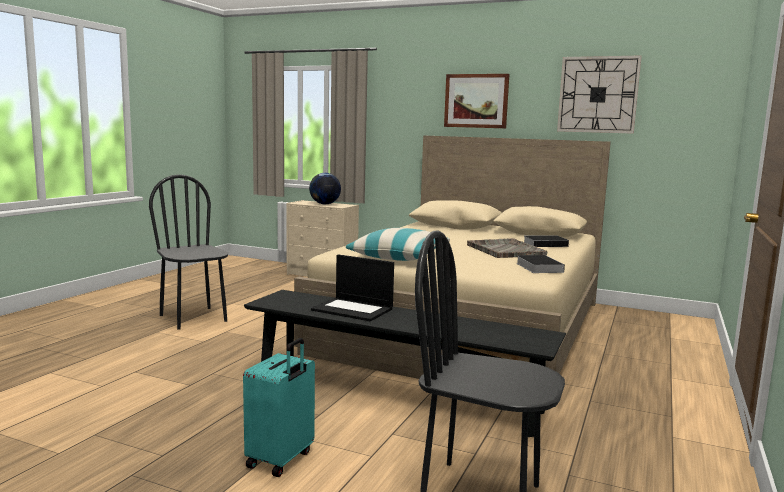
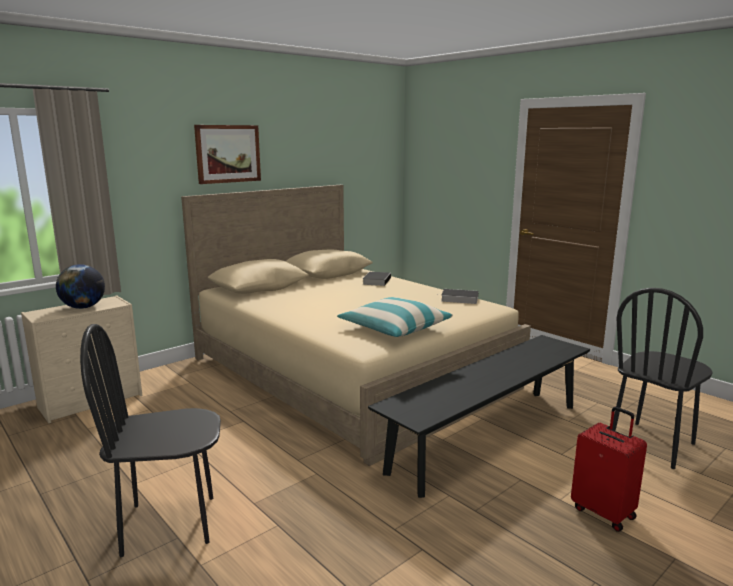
camera: 65 degrees left, 5 degrees up
turquoise suitcase [243,338,315,477] -> red suitcase [571,407,647,532]
laptop [311,254,394,321] -> none
grey tray [467,238,547,258] -> none
wall clock [557,56,642,134] -> none

